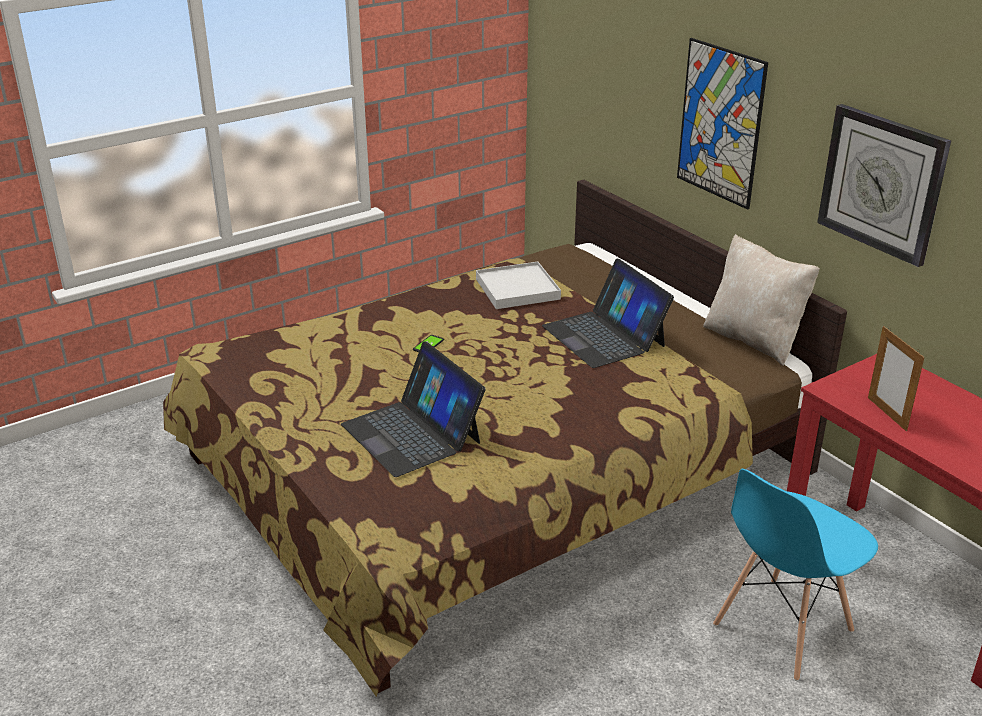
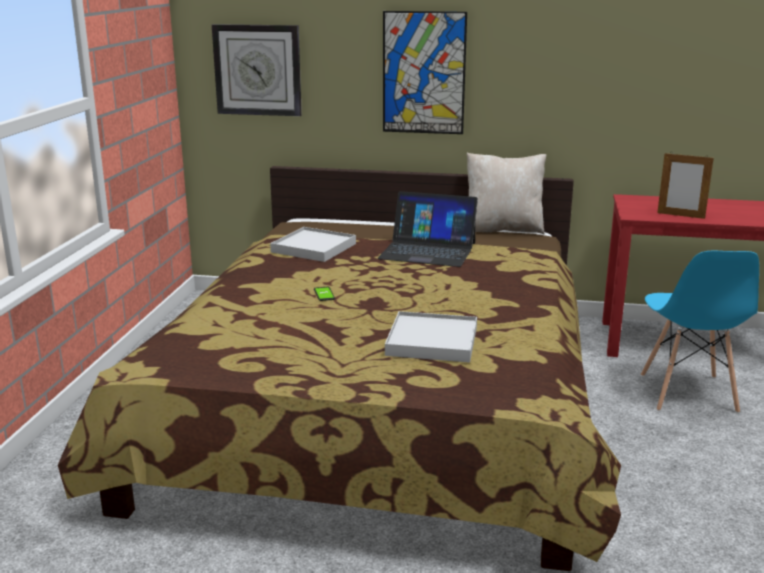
camera: 45 degrees left, 10 degrees down
laptop [341,341,486,477] -> white tray [385,311,477,363]
wall clock [817,104,951,267] -> wall clock moved to [212,24,302,116]

